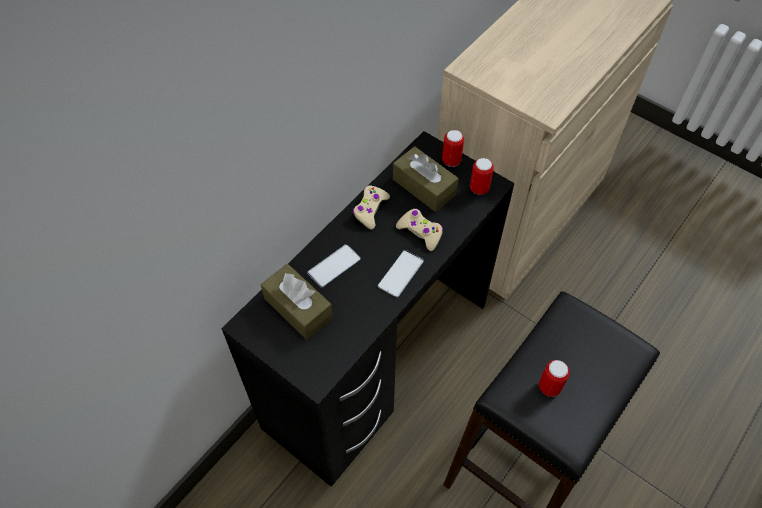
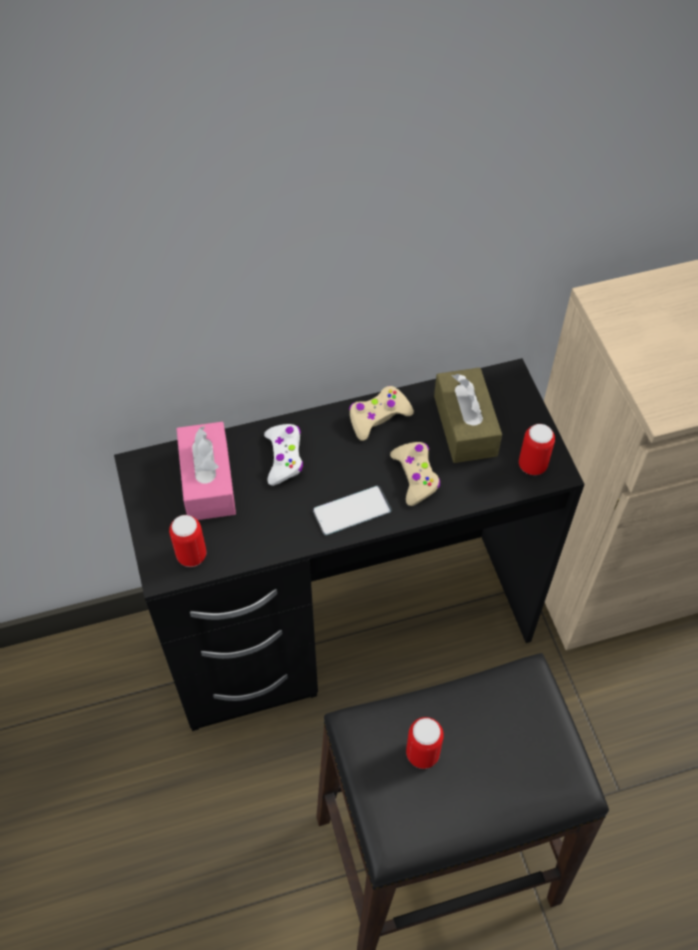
camera: 35 degrees right, 0 degrees up
brown tissue box [261,264,333,340] -> pink tissue box [176,422,236,520]
phone [307,244,361,288] -> white game controller [264,424,303,486]
can [442,130,464,167] -> can moved to [169,515,206,567]

